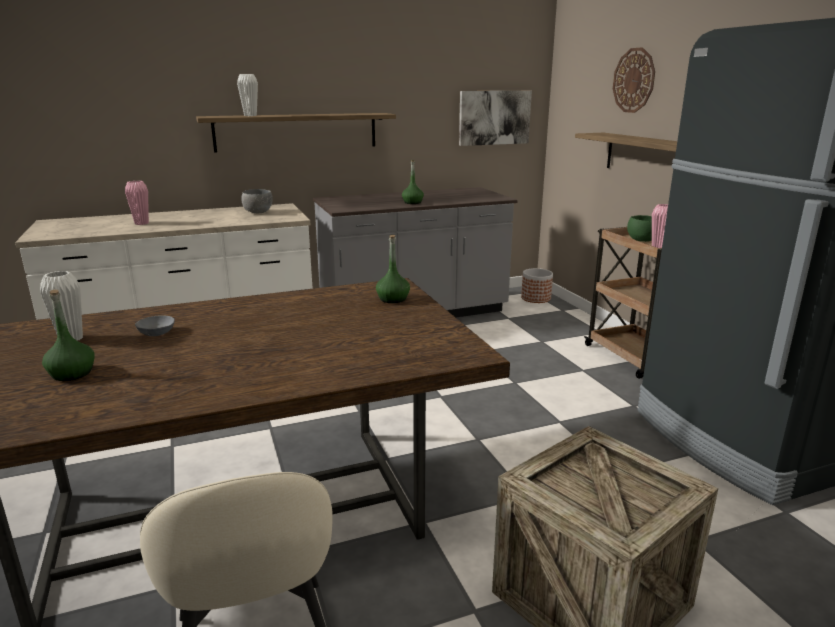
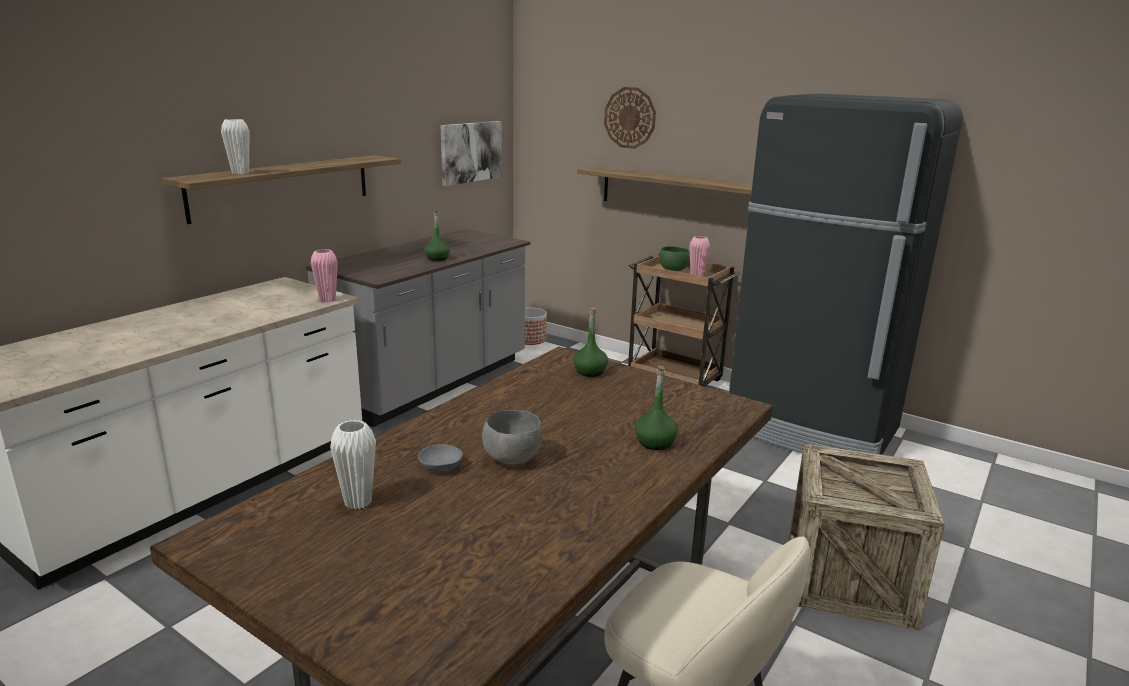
camera: 35 degrees left, 0 degrees up
green bottle [42,289,95,381] -> green bottle moved to [635,366,678,450]
pink vase [125,181,149,225] -> pink vase moved to [311,249,338,303]
grey bowl [241,189,273,214] -> grey bowl moved to [482,410,542,464]

